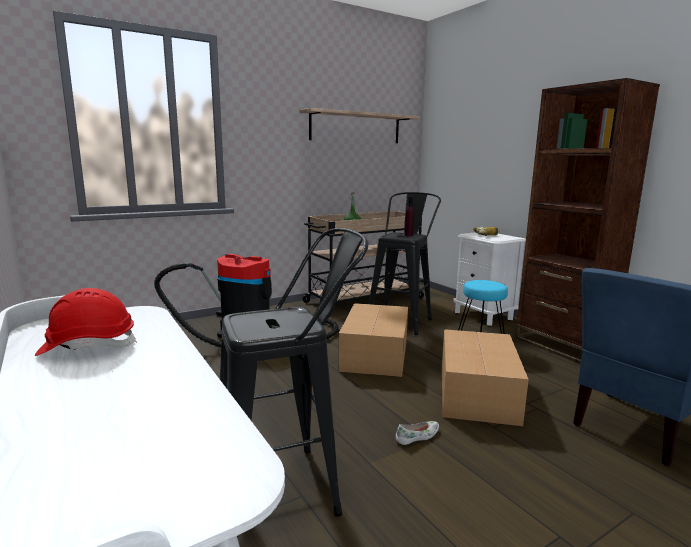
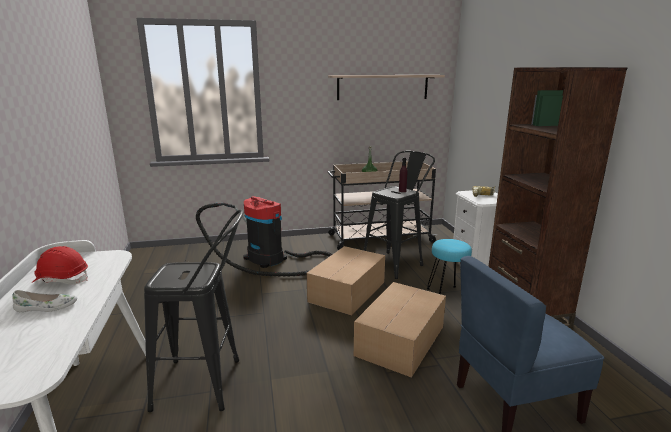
camera: 20 degrees right, 5 degrees up
white shoe [396,421,439,445] -> white shoe moved to [12,290,77,312]

